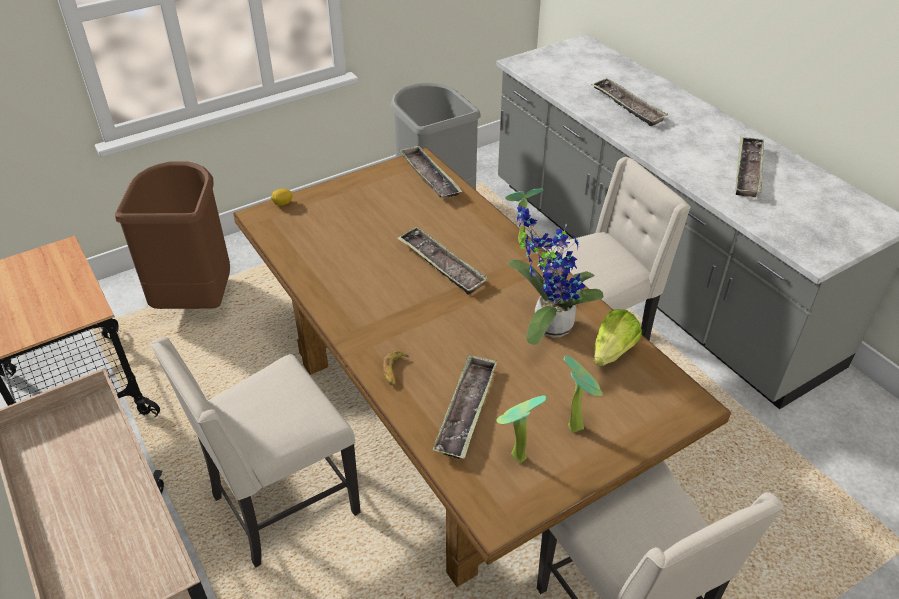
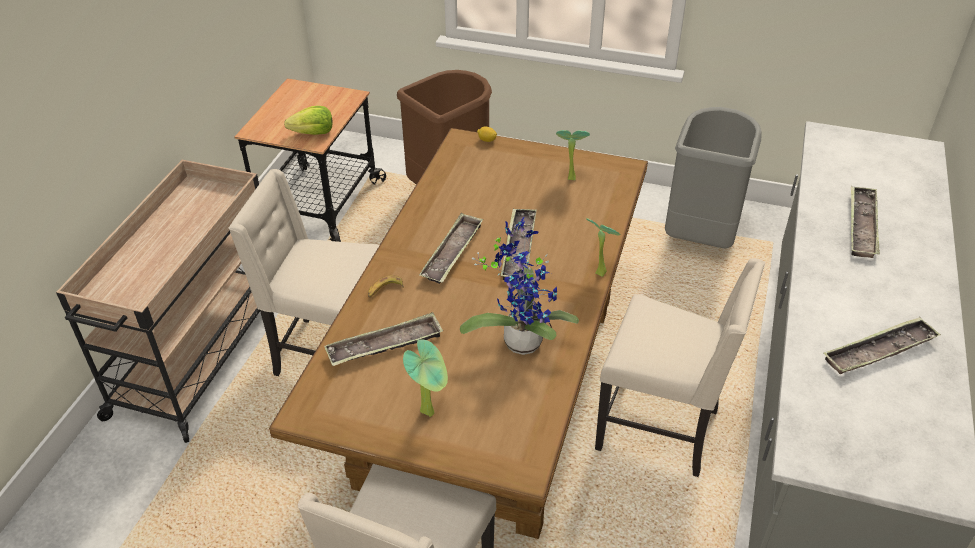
camera: 50 degrees right, 0 degrees up
tray [399,145,463,198] -> tray moved to [419,213,483,284]
potted plant [496,396,547,463] -> potted plant moved to [556,130,590,180]
lettuce [594,309,642,366] -> lettuce moved to [284,106,332,135]

